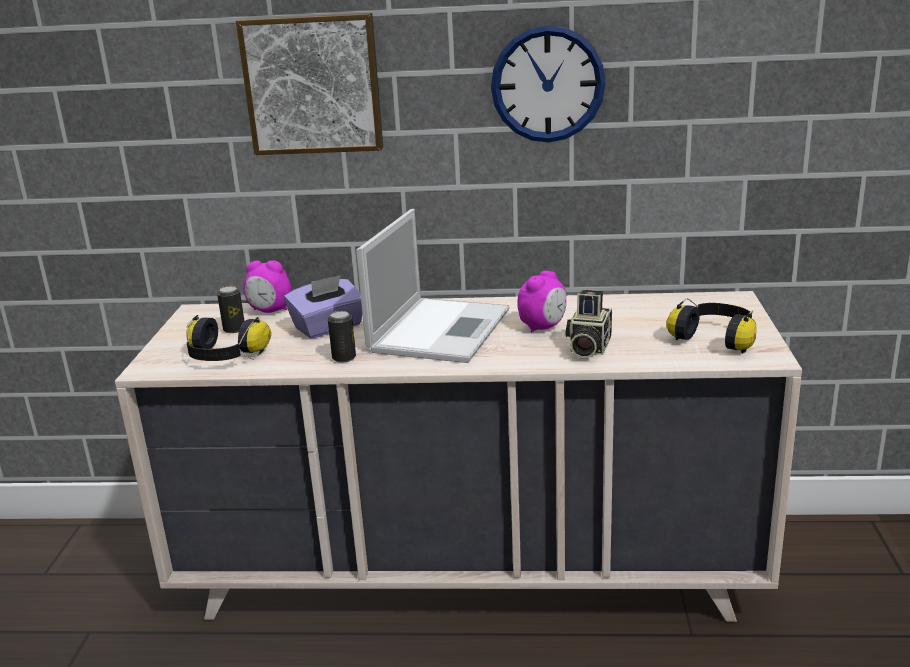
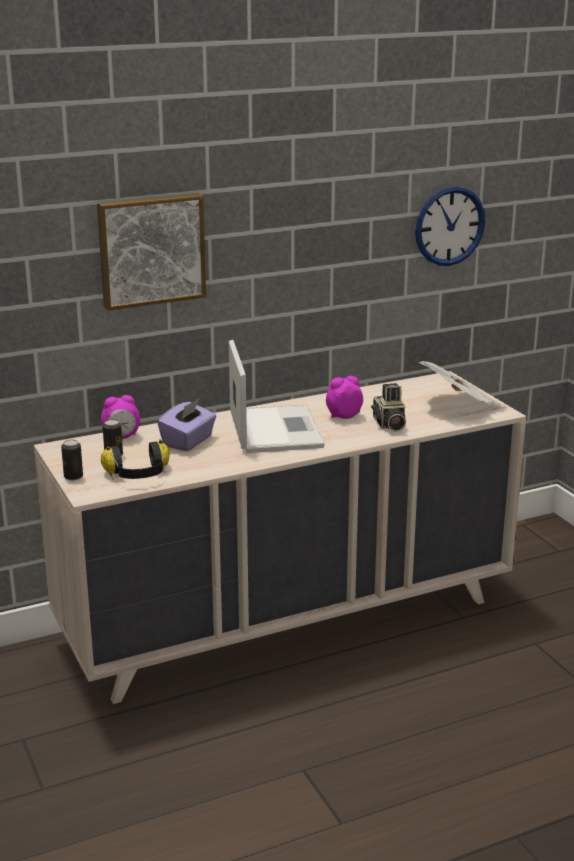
camera: 30 degrees left, 0 degrees up
can [328,311,356,362] -> can moved to [61,440,83,480]
wall clock [491,25,606,142] -> wall clock moved to [415,186,485,266]
alarm clock [517,271,566,333] -> alarm clock turned 120 degrees counterclockwise [326,376,363,419]
headphones [666,298,757,354] -> newspaper [418,361,507,407]

